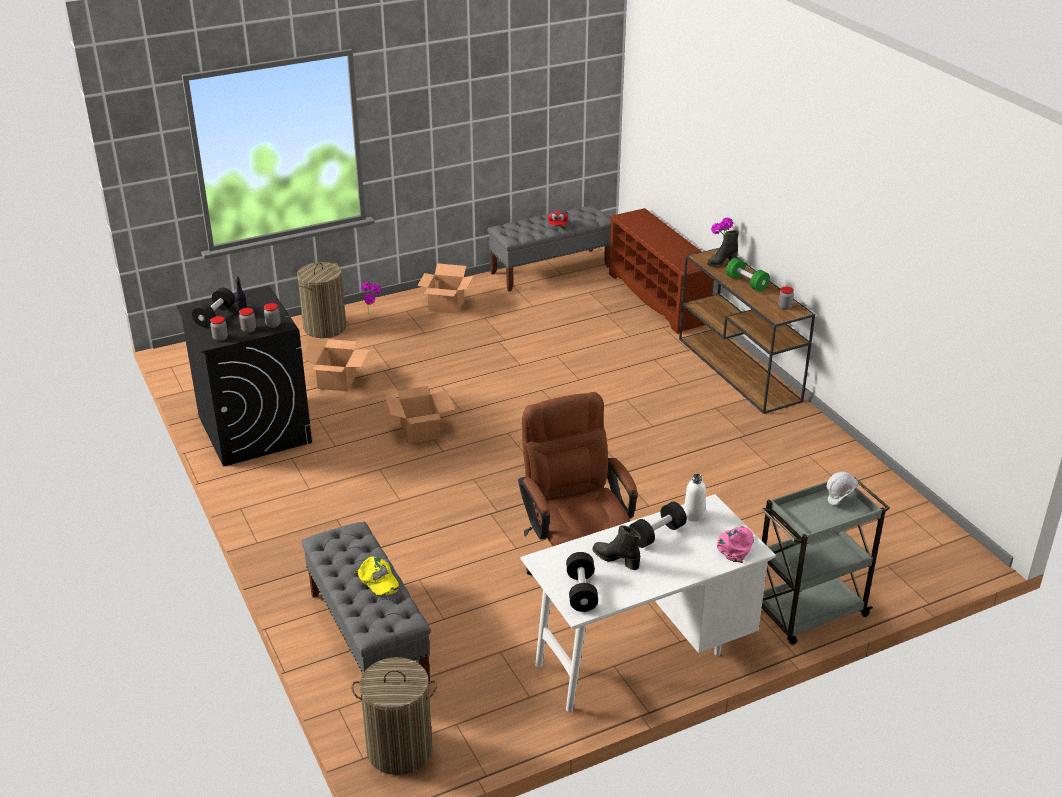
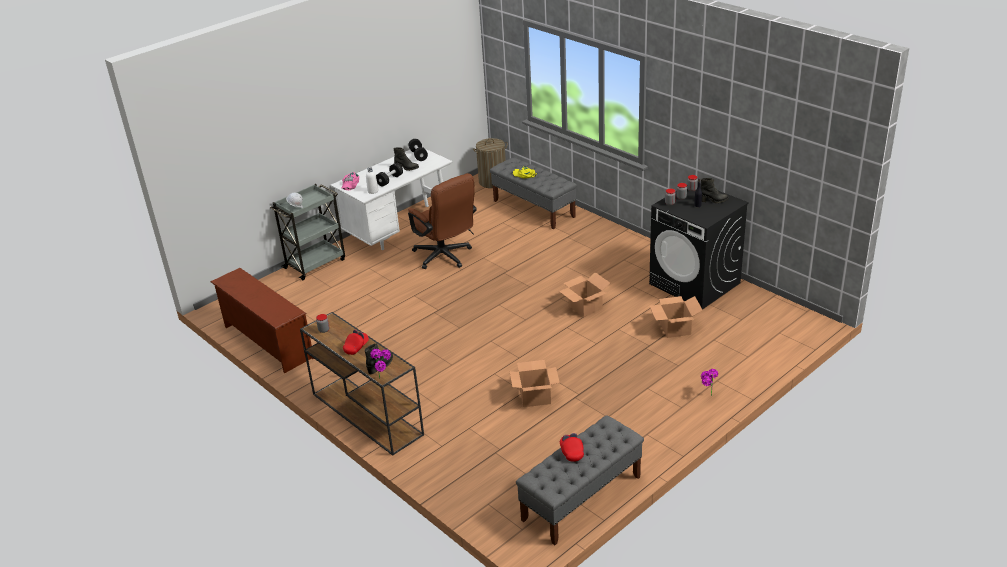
camera: 165 degrees right, 0 degrees up
black dumbbell [192,287,235,327] -> black boot [701,178,728,203]
laundry basket [297,262,346,338] -> none
cardboard box [418,263,473,314] -> cardboard box moved to [510,360,560,407]
brown shoe rack [609,208,714,334] -> brown shoe rack moved to [211,268,314,373]
green dumbbell [726,258,770,291] -> red cap [343,330,369,355]

